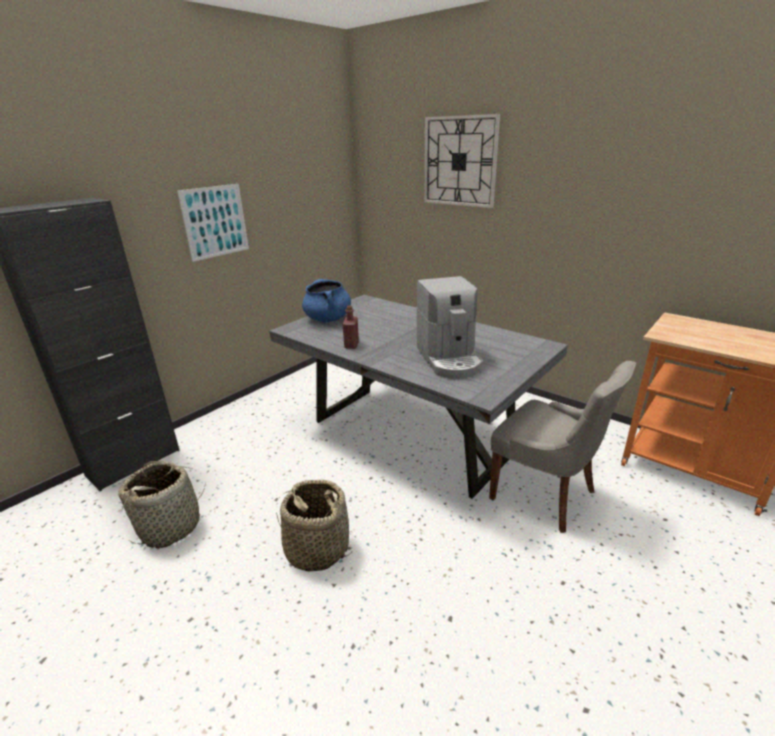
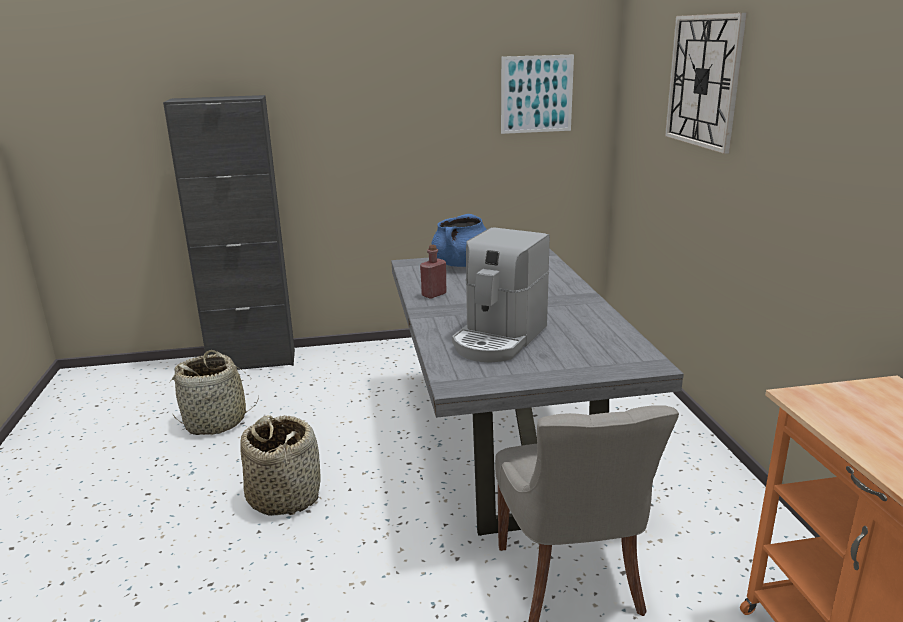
camera: 40 degrees right, 5 degrees down
picture [177,184,249,262] -> picture moved to [501,54,574,134]

